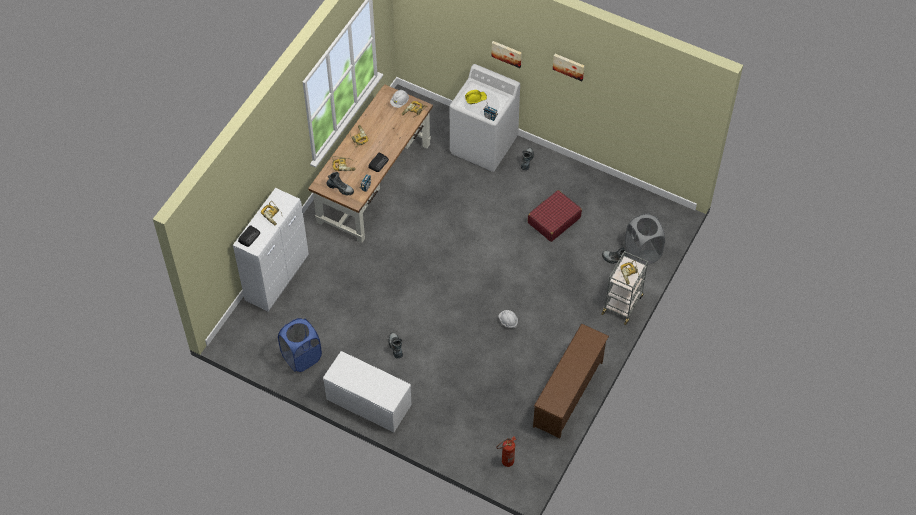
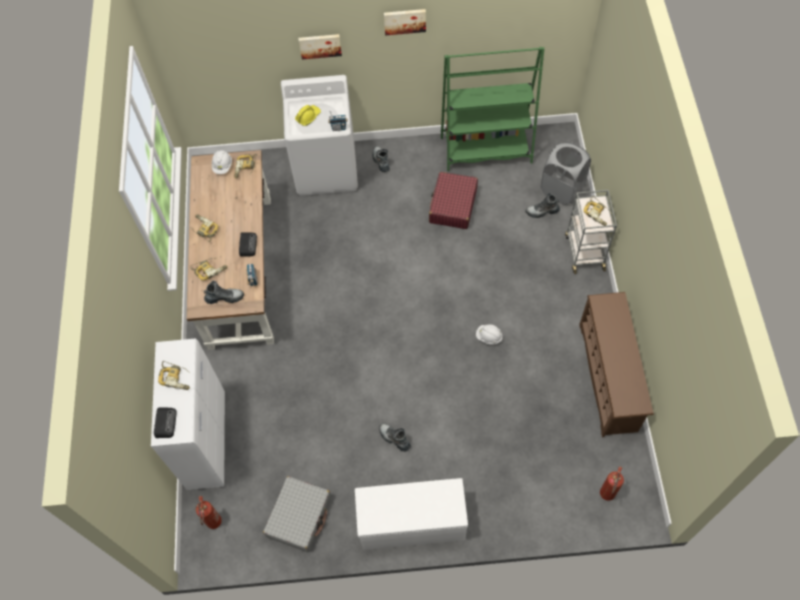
camera: 30 degrees left, 5 degrees up
blue laundry basket [278,318,322,372] -> grey suitcase [263,476,332,552]
none -> fire extinguisher [196,496,222,529]
none -> green bookcase [441,47,544,171]

